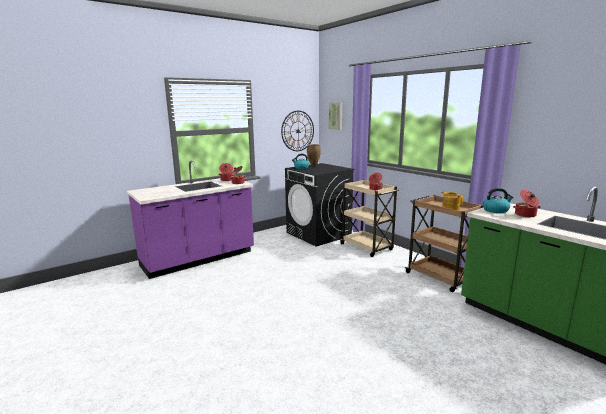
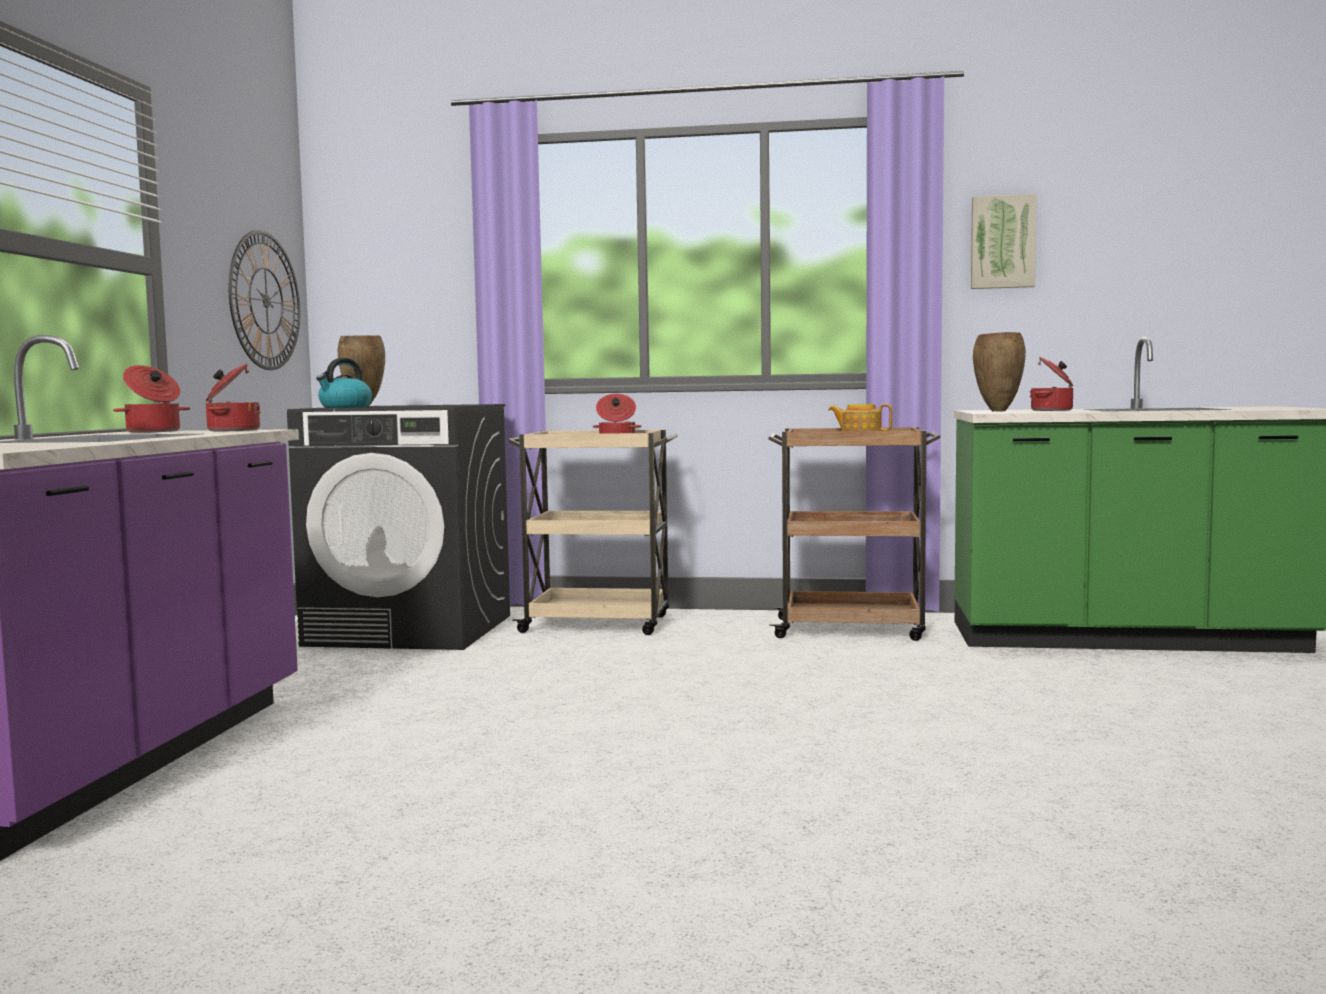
camera: 45 degrees left, 10 degrees down
picture [328,102,342,130] -> picture moved to [971,194,1037,289]
kettle [483,188,513,213] -> brown vase [973,332,1026,412]

